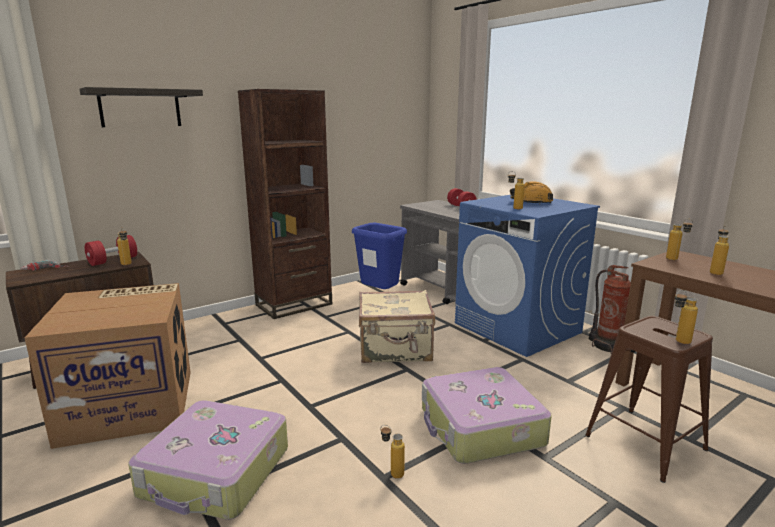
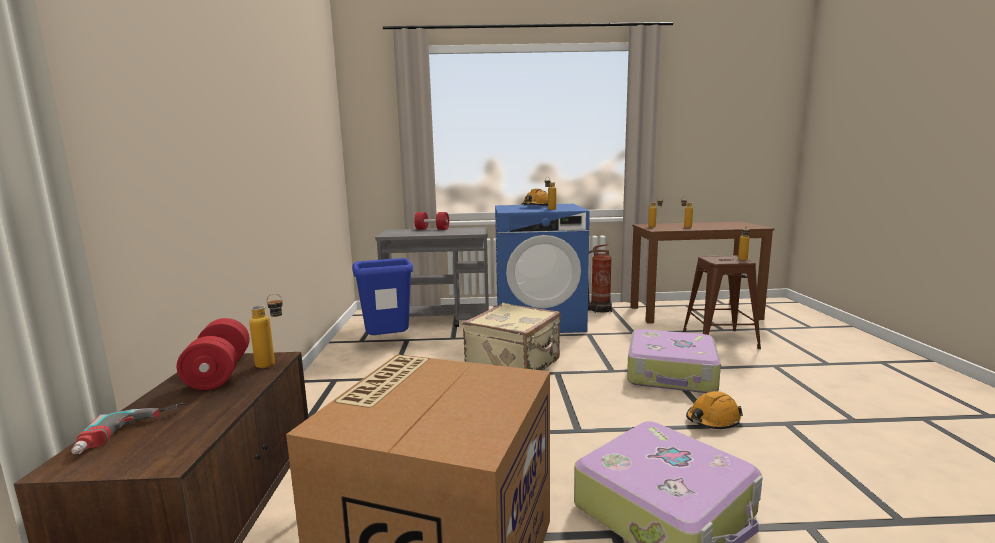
camera: 55 degrees left, 5 degrees down
shelf [80,87,203,127] -> none
brown bookcase [238,89,332,319] -> none
bottle [380,425,405,479] -> orange hard hat [686,391,743,429]

